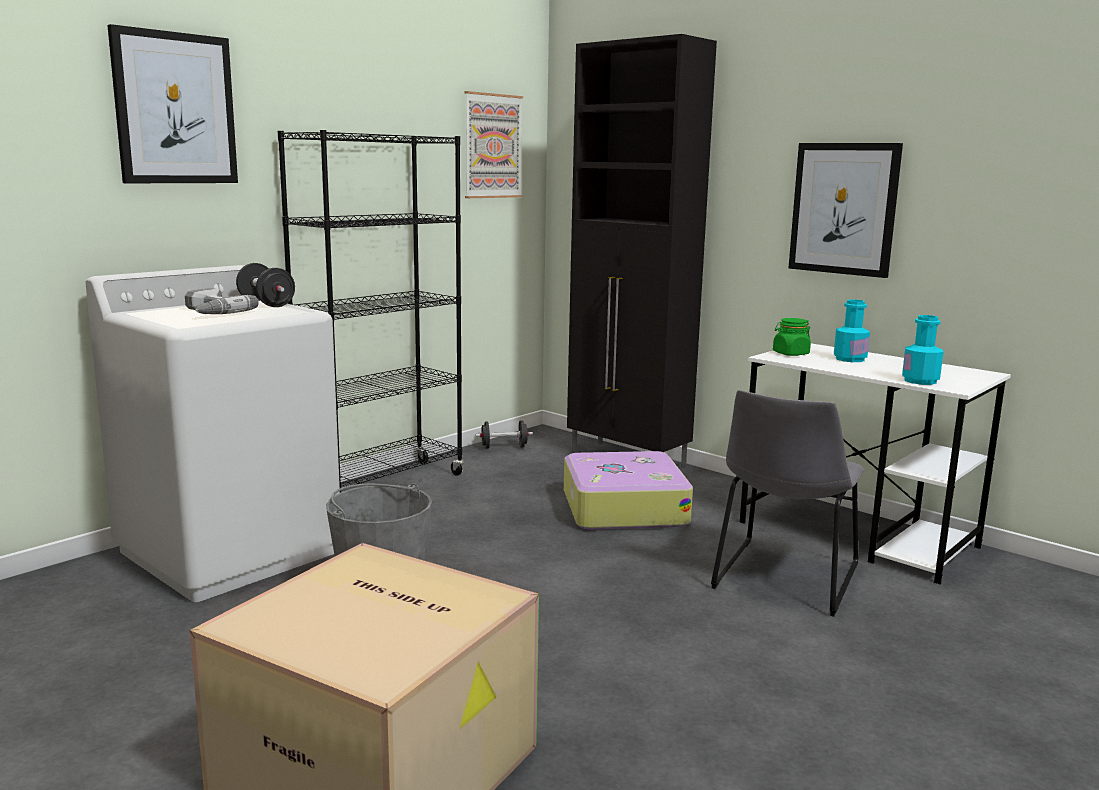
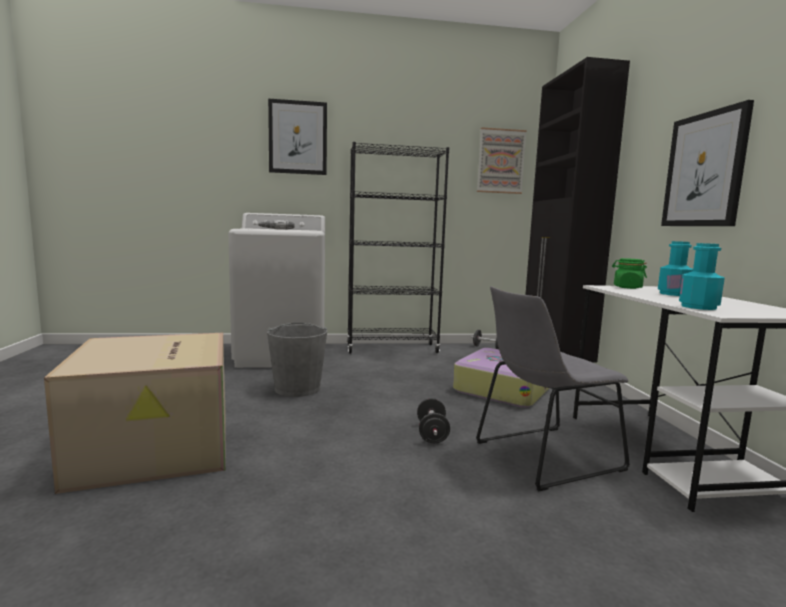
camera: 40 degrees right, 5 degrees down
black dumbbell [236,263,295,307] -> black dumbbell moved to [417,398,450,443]

